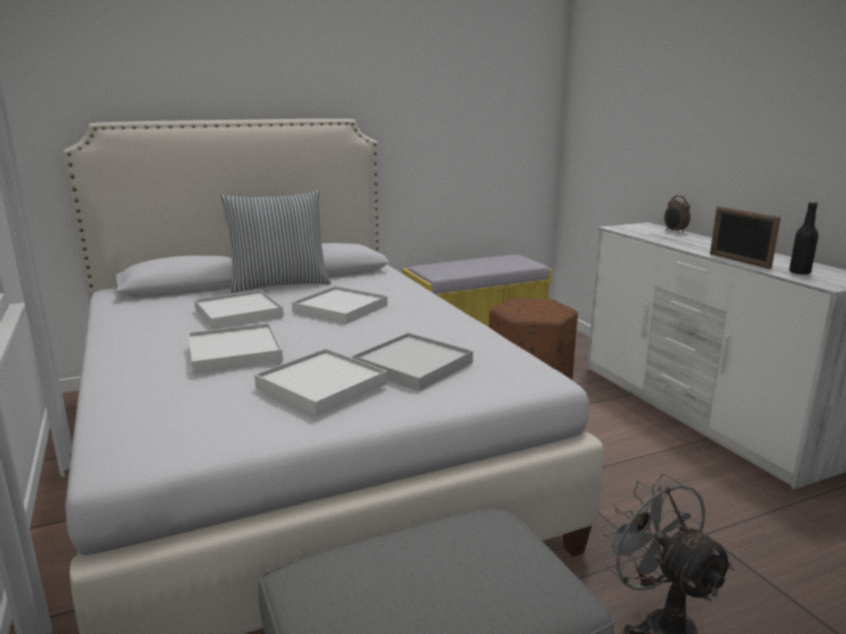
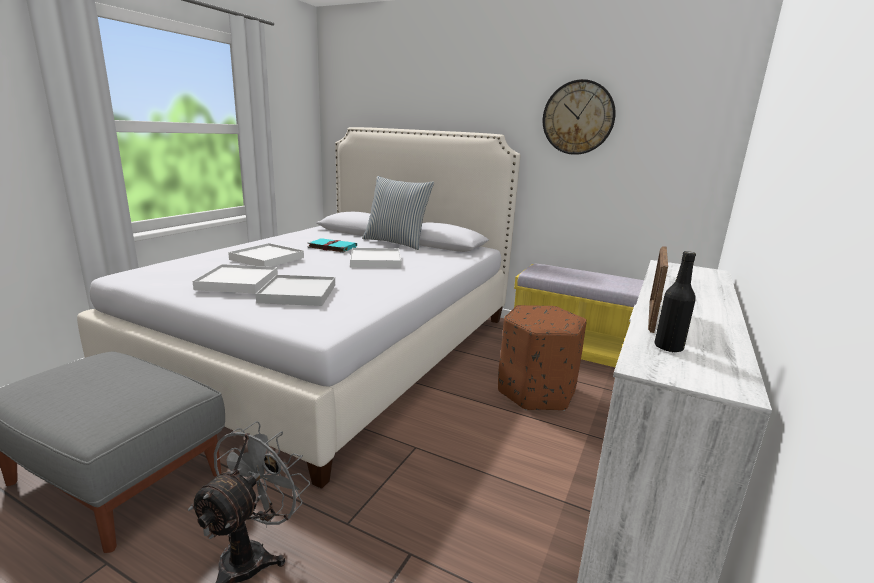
camera: 50 degrees right, 0 degrees up
white tray [194,290,284,329] -> turquoise book [308,238,357,253]
alarm clock [664,196,690,233] -> none
none -> wall clock [543,79,616,155]

